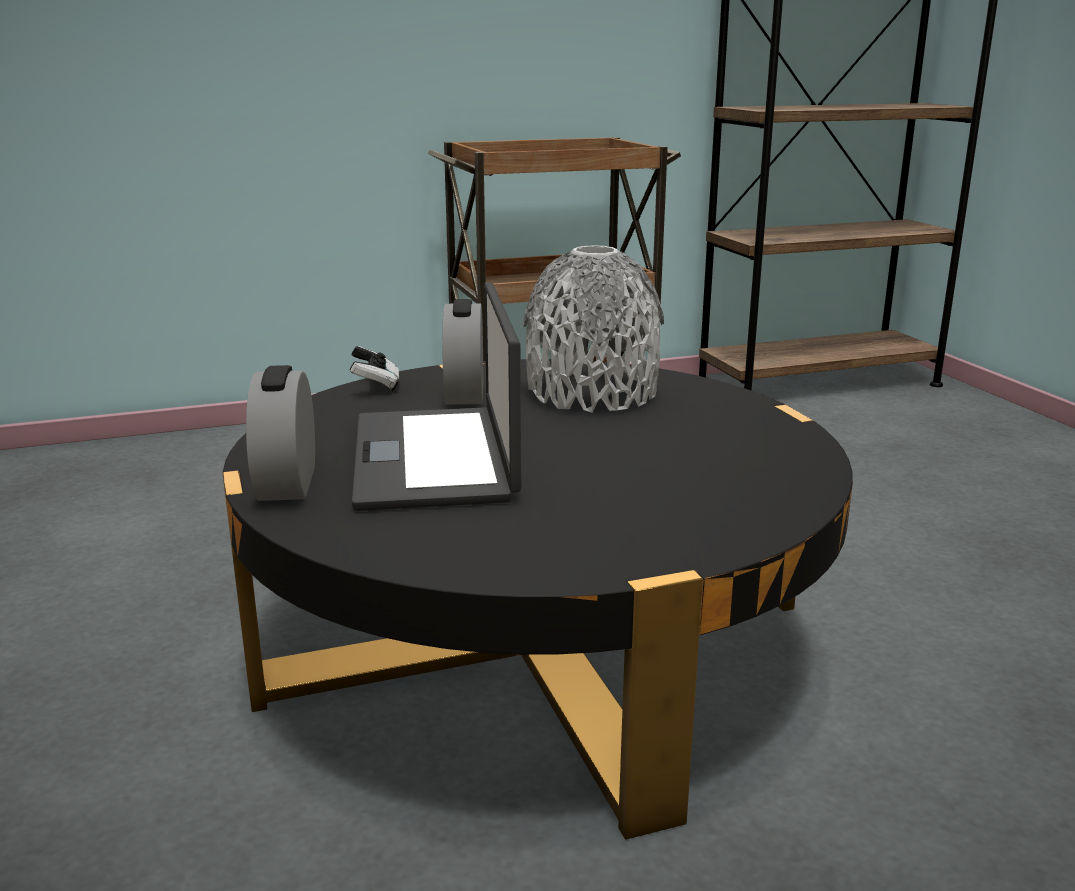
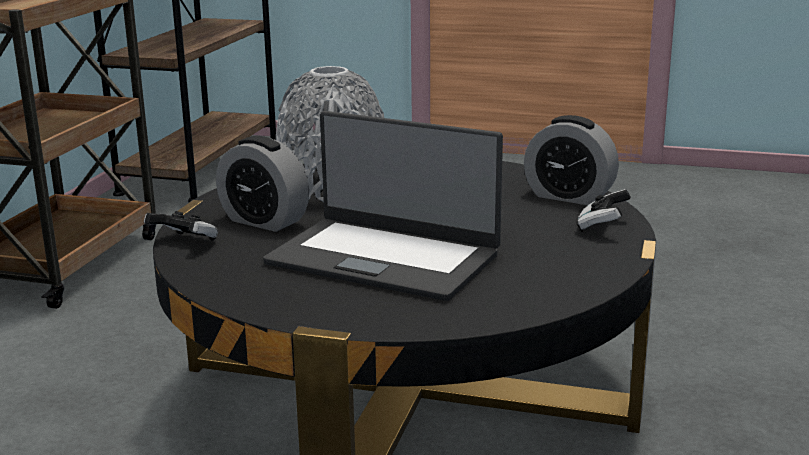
camera: 55 degrees left, 0 degrees up
alarm clock [246,365,315,501] -> alarm clock moved to [524,115,619,205]
none -> game controller [577,189,631,232]

